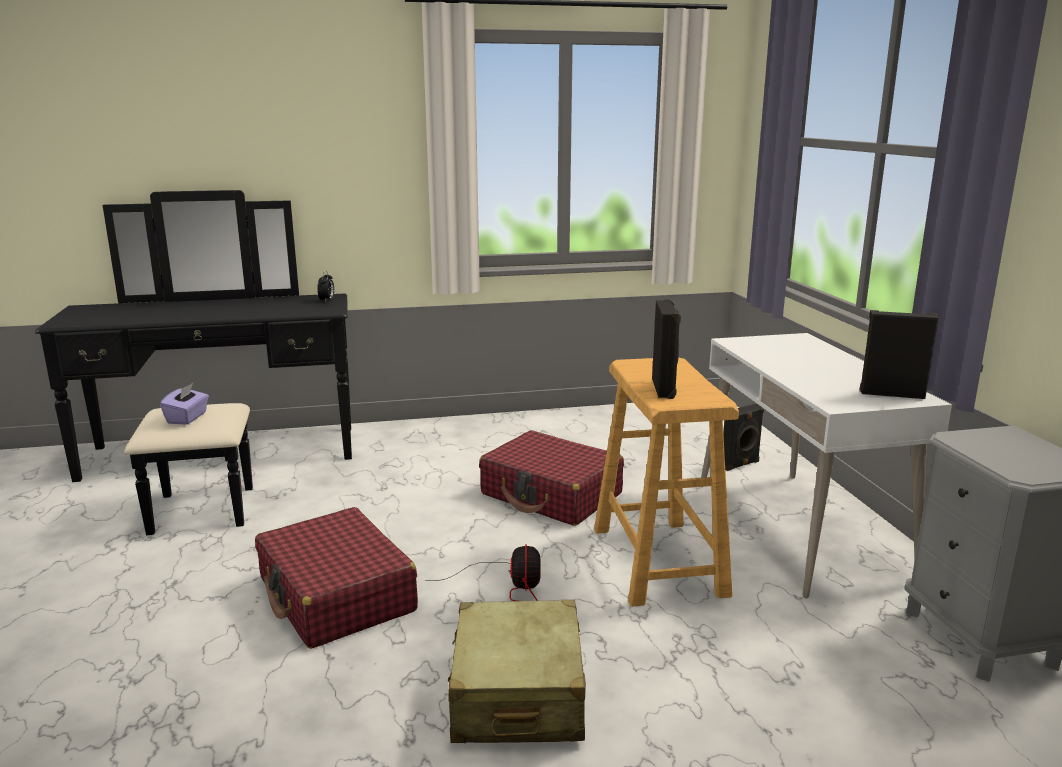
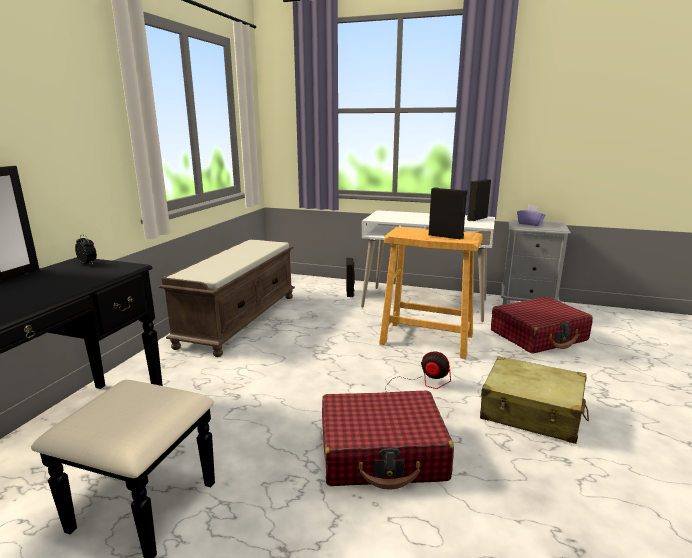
camera: 60 degrees left, 0 degrees up
purple tissue box [160,383,209,425] -> purple tissue box moved to [517,204,546,226]
red suitcase [479,430,624,526] -> red suitcase moved to [491,297,593,354]
none -> brown bench [159,239,295,357]

